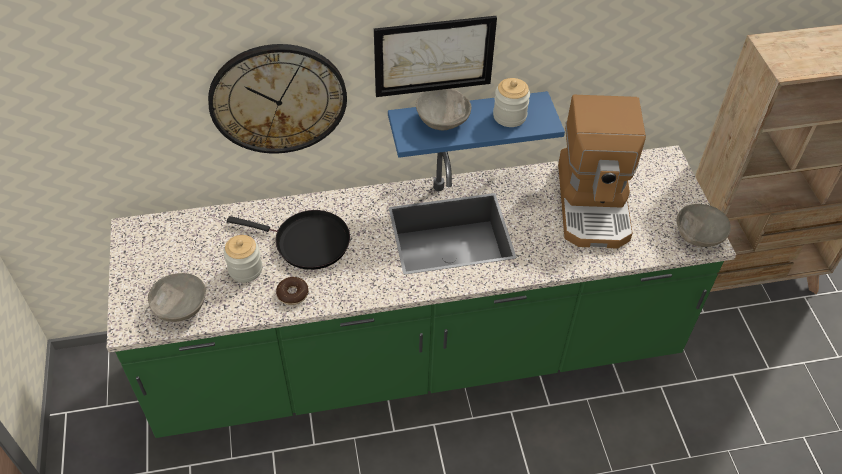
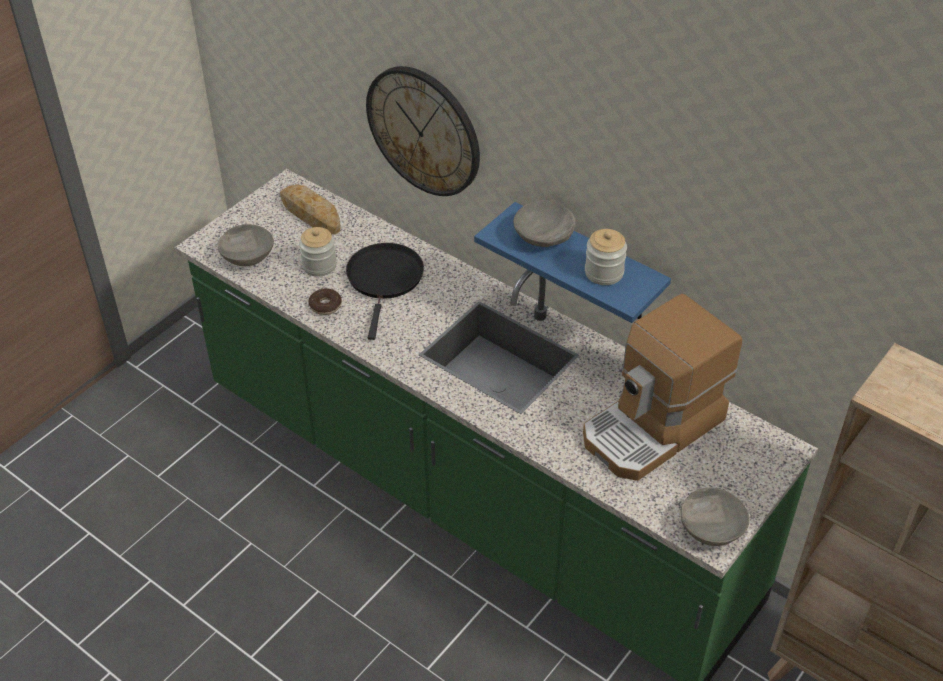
camera: 50 degrees right, 5 degrees down
black frying pan [227,210,350,270] -> black frying pan turned 150 degrees counterclockwise [346,243,424,340]
picture [374,16,497,97] -> none
none -> bread [280,184,340,235]

